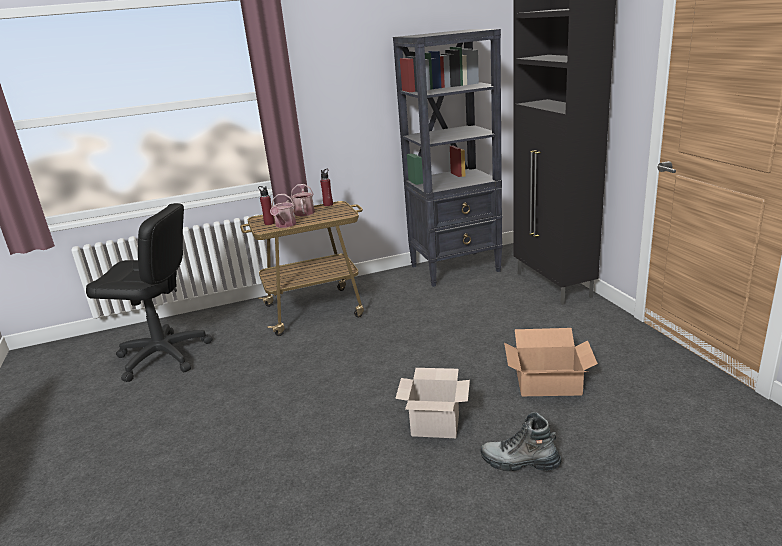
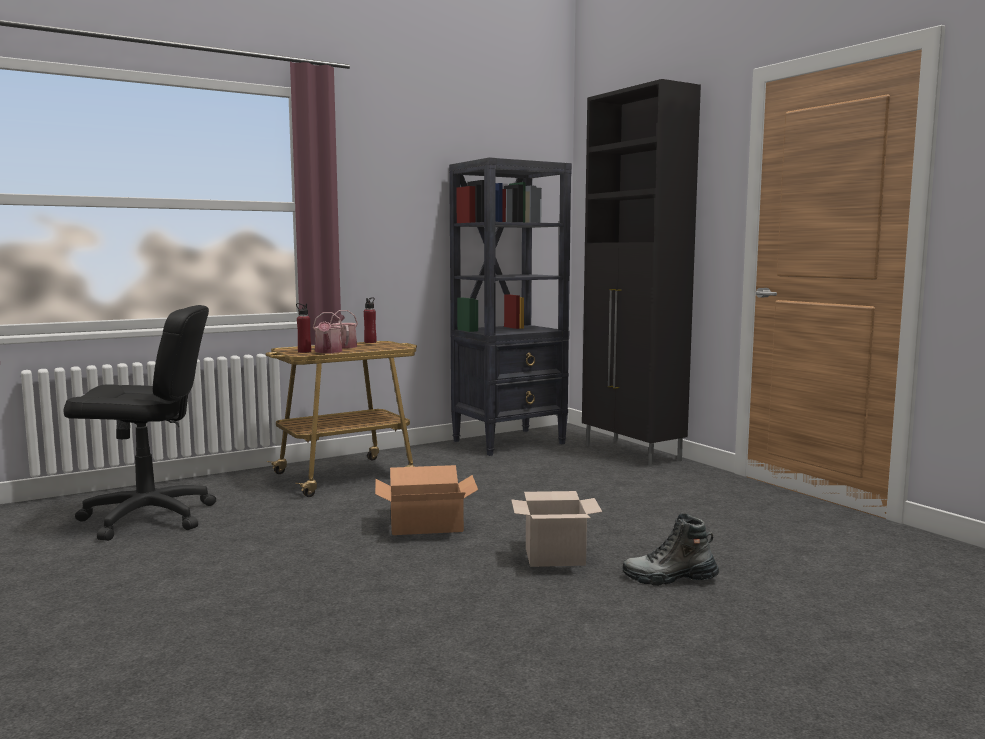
camera: 15 degrees left, 15 degrees down
cardboard box [504,328,598,396] -> cardboard box moved to [375,465,478,535]

